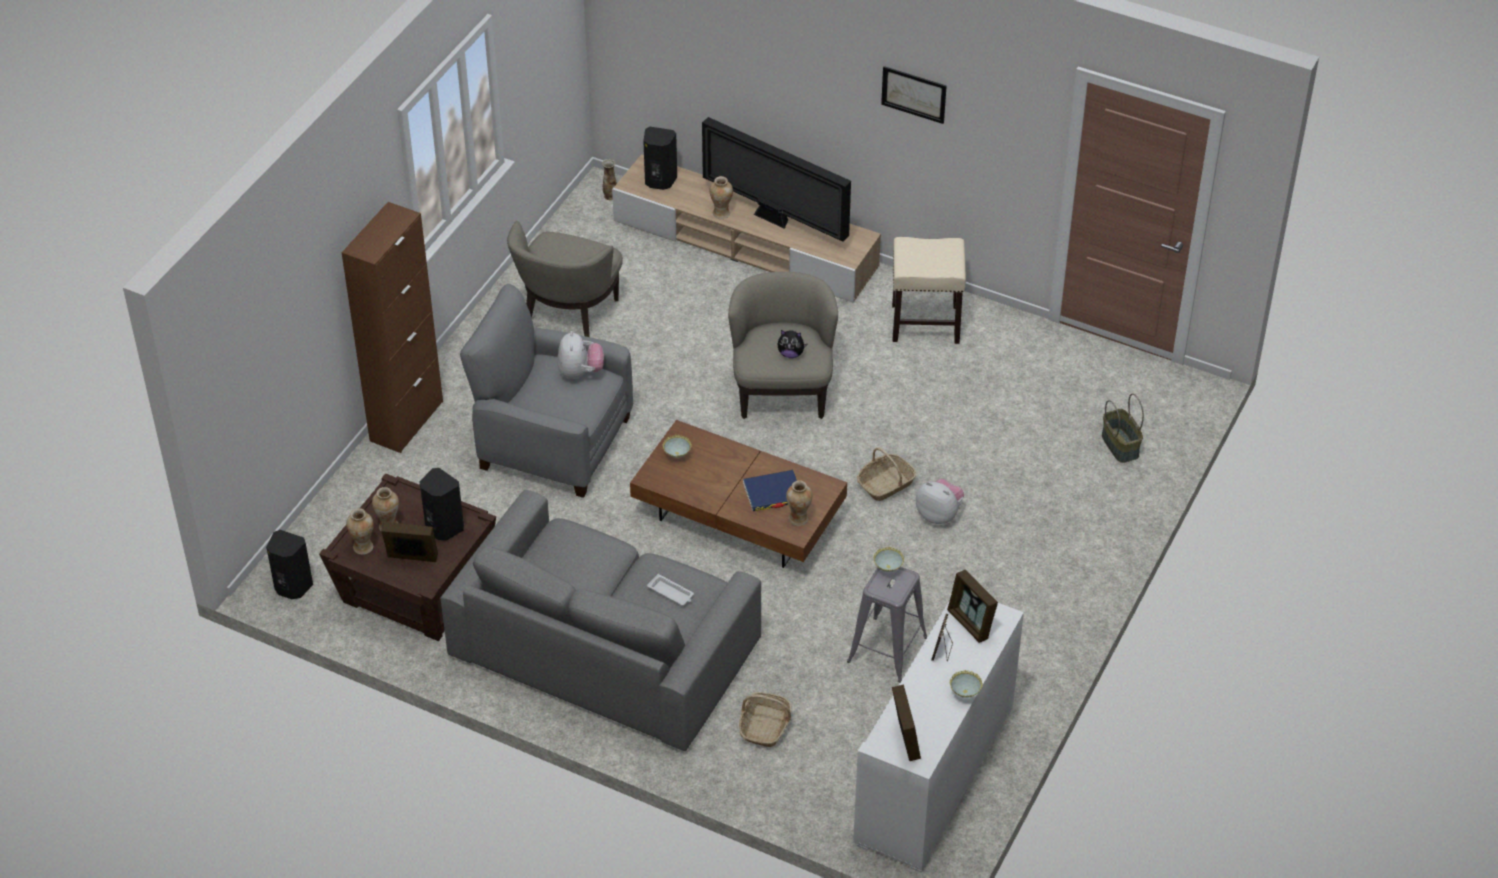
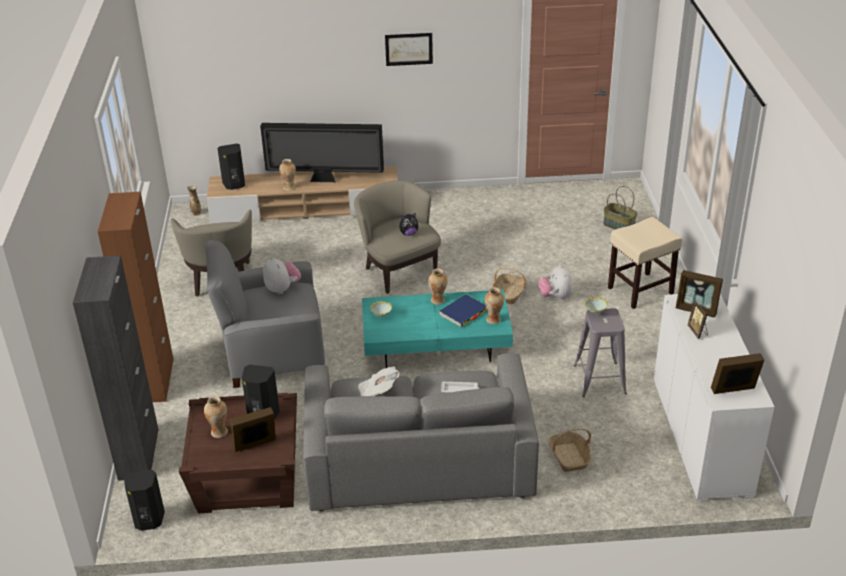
camera: 30 degrees left, 10 degrees down
vase [346,508,373,555] -> vase moved to [428,268,448,305]
brown coffee table [630,420,847,568] -> turquoise coffee table [362,290,513,368]
beige stool [892,237,966,344] -> beige stool moved to [608,217,682,309]
picture frame [892,685,921,761] -> picture frame turned 60 degrees counterclockwise [711,353,764,394]
plush toy [916,479,964,524] -> plush toy turned 105 degrees counterclockwise [538,265,573,300]
bowl [950,670,983,698] -> none
none -> black cabinet [73,256,159,481]
none -> newspaper [358,366,399,396]

